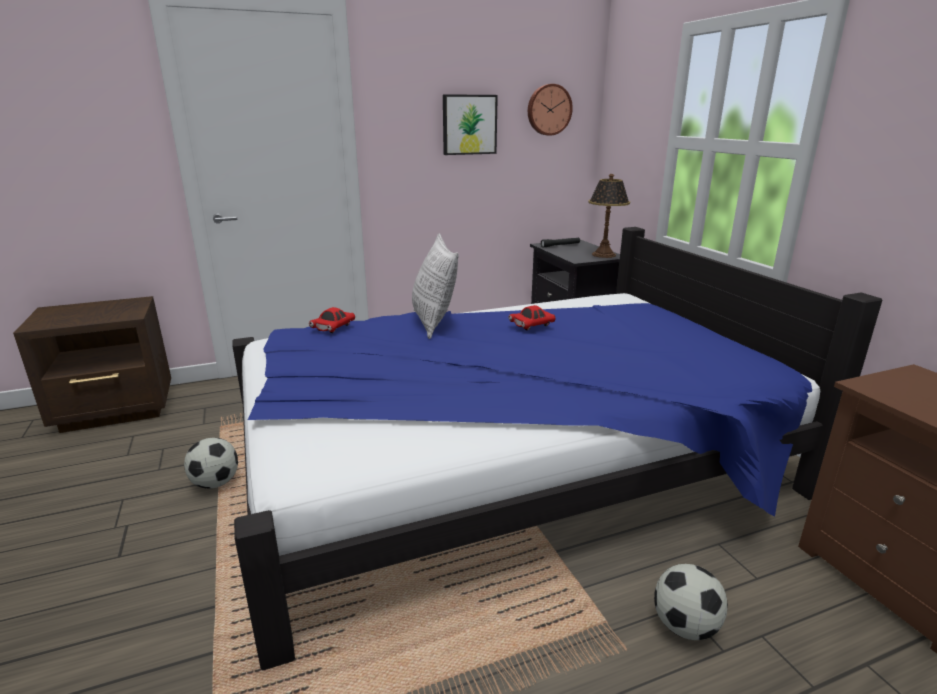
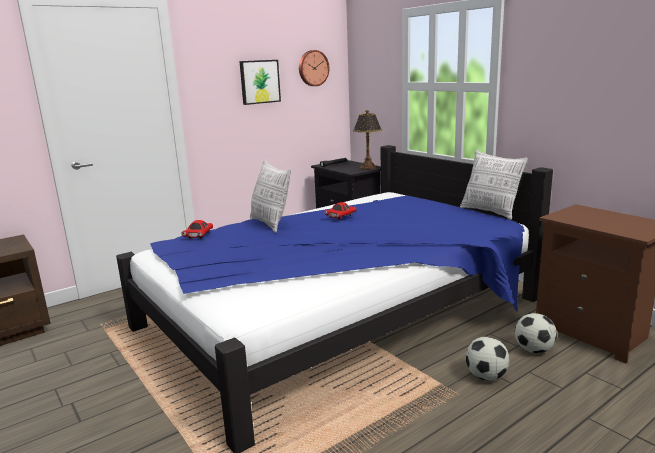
camera: 15 degrees left, 5 degrees down
football [184,438,238,489] -> football moved to [515,313,557,353]
none -> pillow [460,150,528,220]

